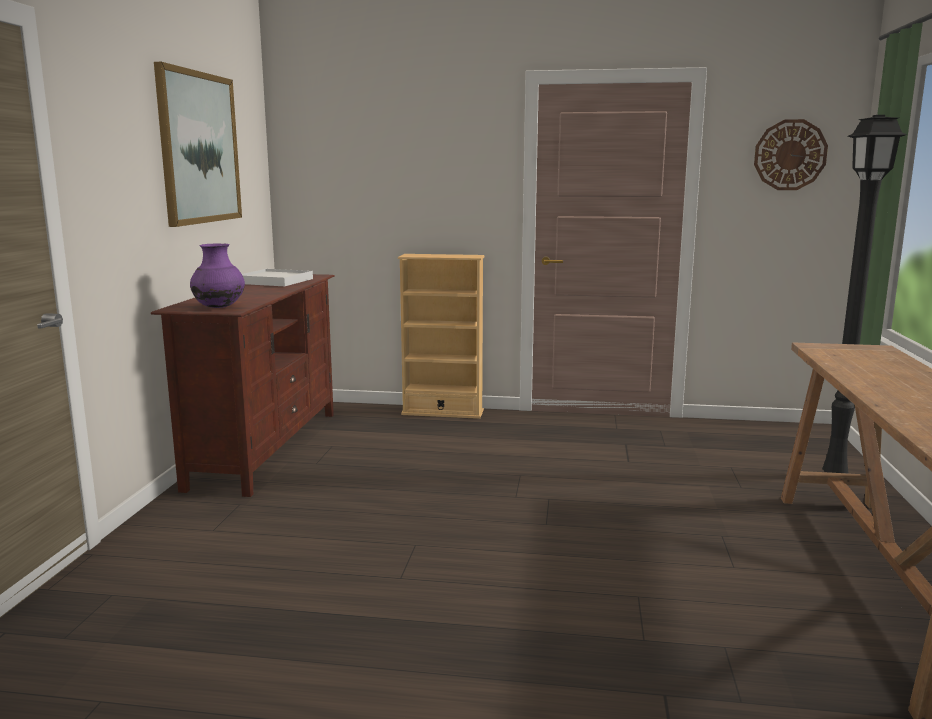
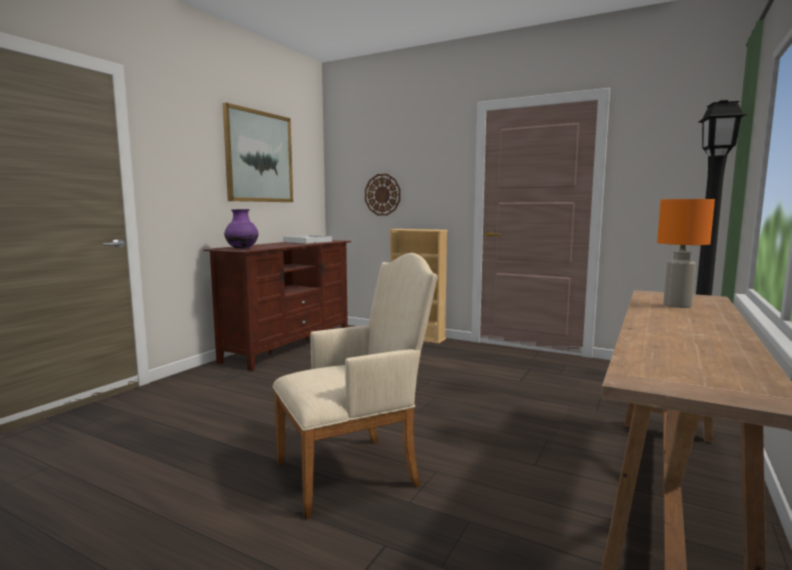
camera: 20 degrees right, 5 degrees down
wall clock [754,119,828,190] -> wall clock moved to [365,174,401,216]
none -> beige armchair [273,253,437,519]
none -> orange table lamp [657,199,715,308]

